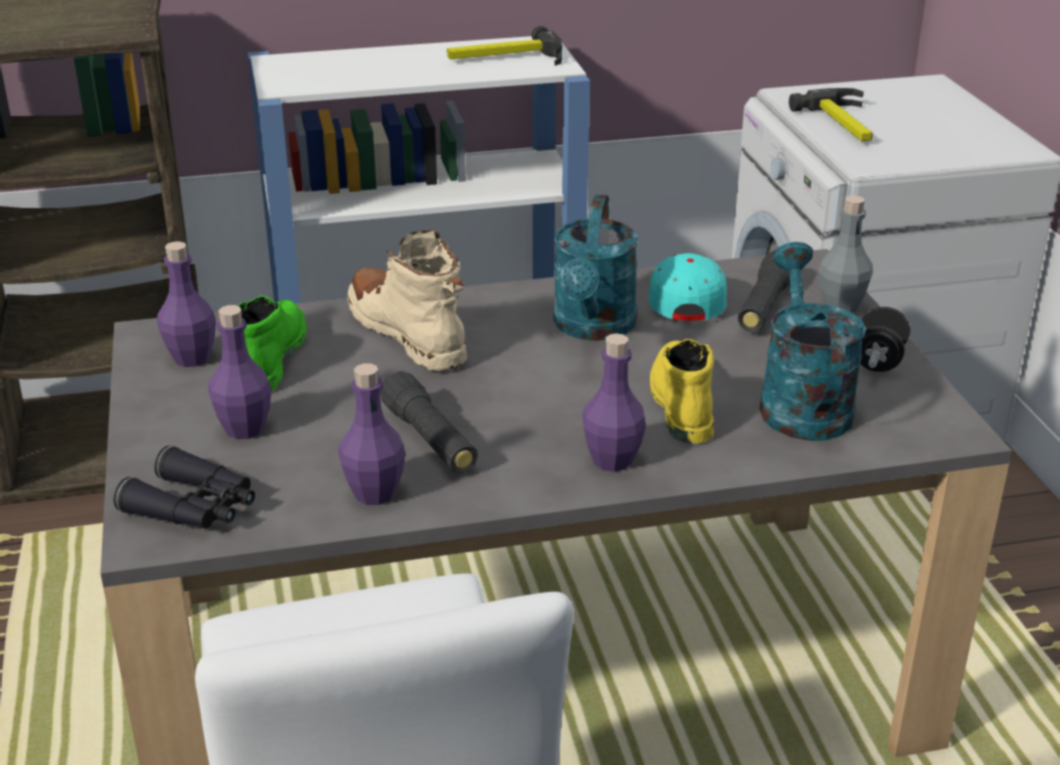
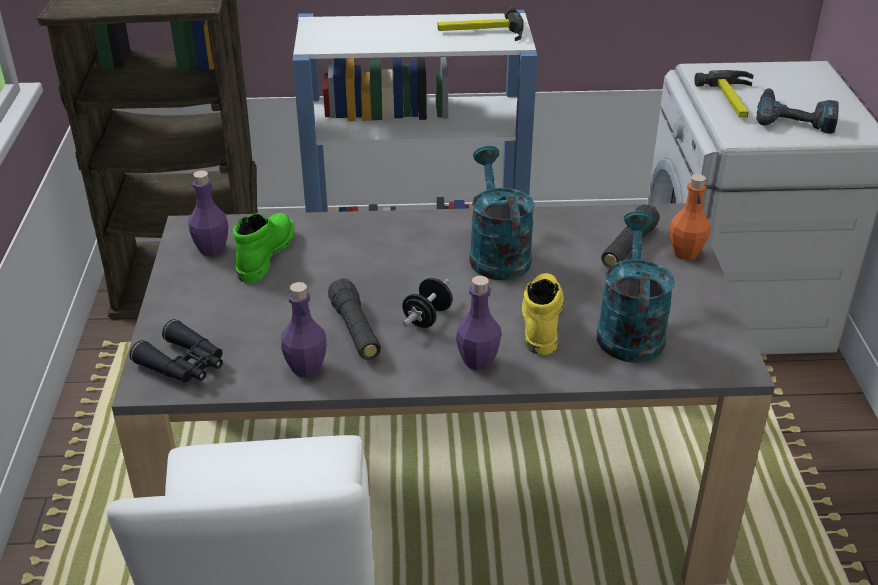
camera: 10 degrees right, 5 degrees up
purple bottle [208,305,271,439] -> none
beige boot [347,230,467,371] -> none
turquoise watering can [553,194,638,341] -> turquoise watering can turned 150 degrees clockwise [469,146,535,280]
turquoise cap [649,253,727,321] -> none
grey bottle [818,196,873,313] -> orange bottle [669,174,711,260]
black dumbbell [860,307,910,372] -> black dumbbell moved to [402,278,453,328]
none -> power drill [756,88,839,134]

